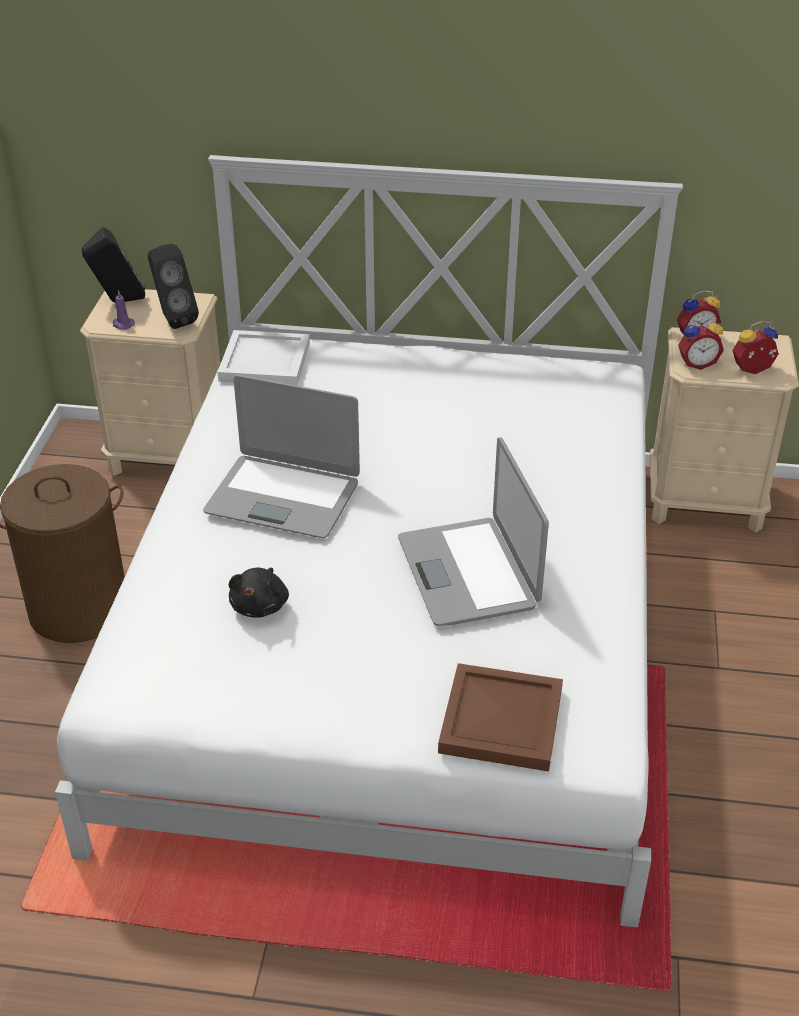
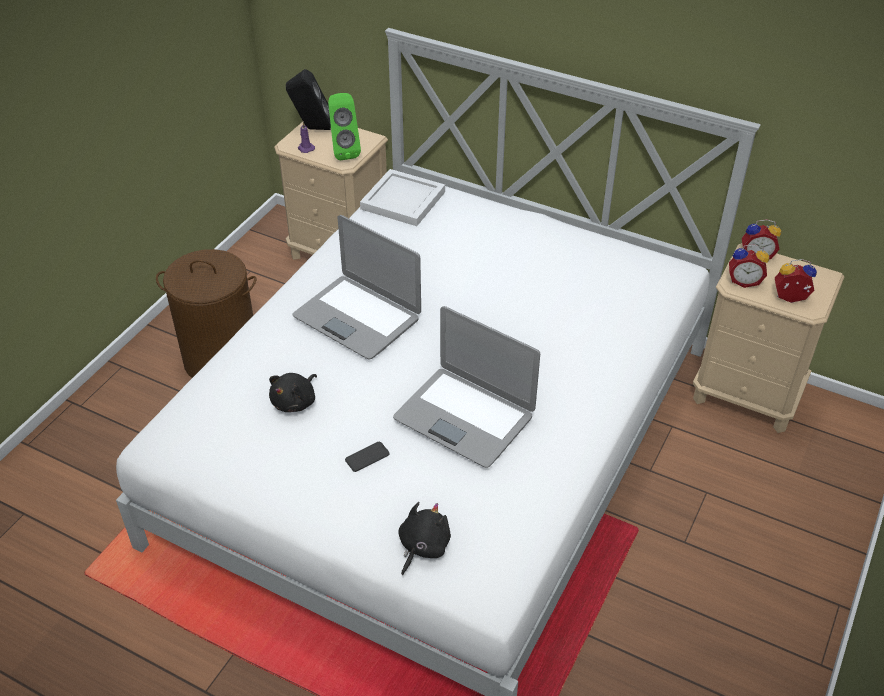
camera: 20 degrees right, 5 degrees up
black speaker [147,243,199,329] -> green speaker [328,93,361,161]
laptop [398,437,549,626] -> laptop turned 60 degrees counterclockwise [393,306,540,468]
brown tray [438,663,563,772] -> black plush toy [398,502,451,575]
none -> phone [345,442,390,472]

